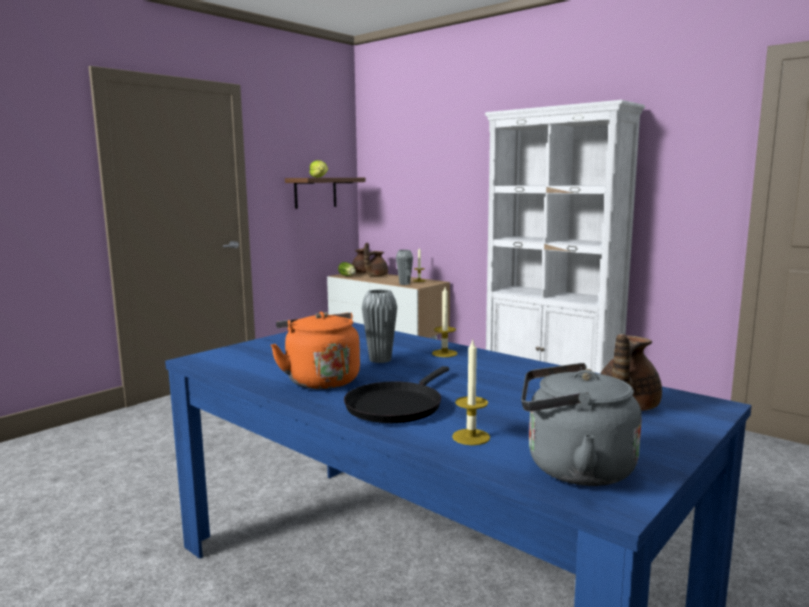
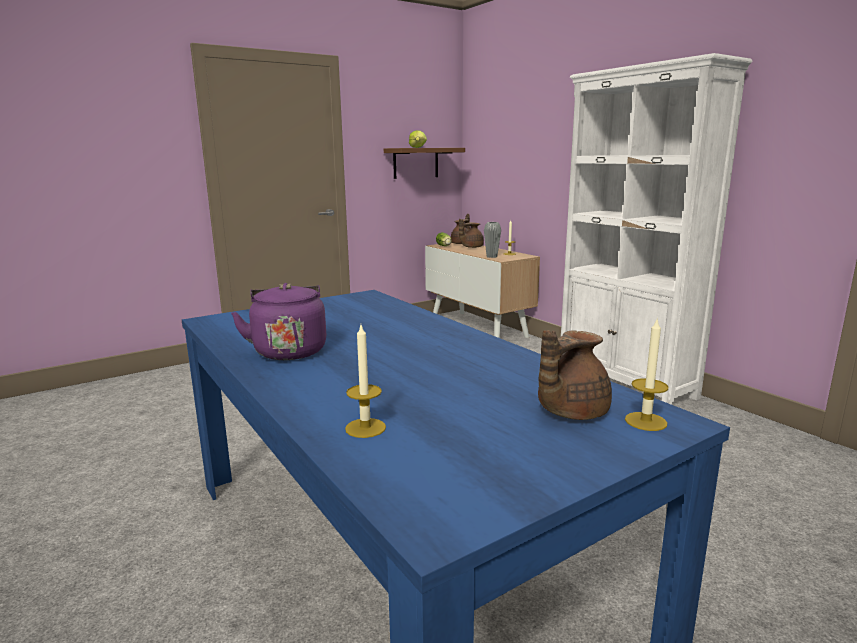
camera: 15 degrees right, 5 degrees up
orange kettle [271,312,360,389] -> purple kettle [231,283,326,360]
black frying pan [344,366,449,423] -> none
grey vase [362,289,397,363] -> none
candle [432,287,458,357] -> candle moved to [625,320,669,431]
grey kettle [521,363,642,486] -> none

